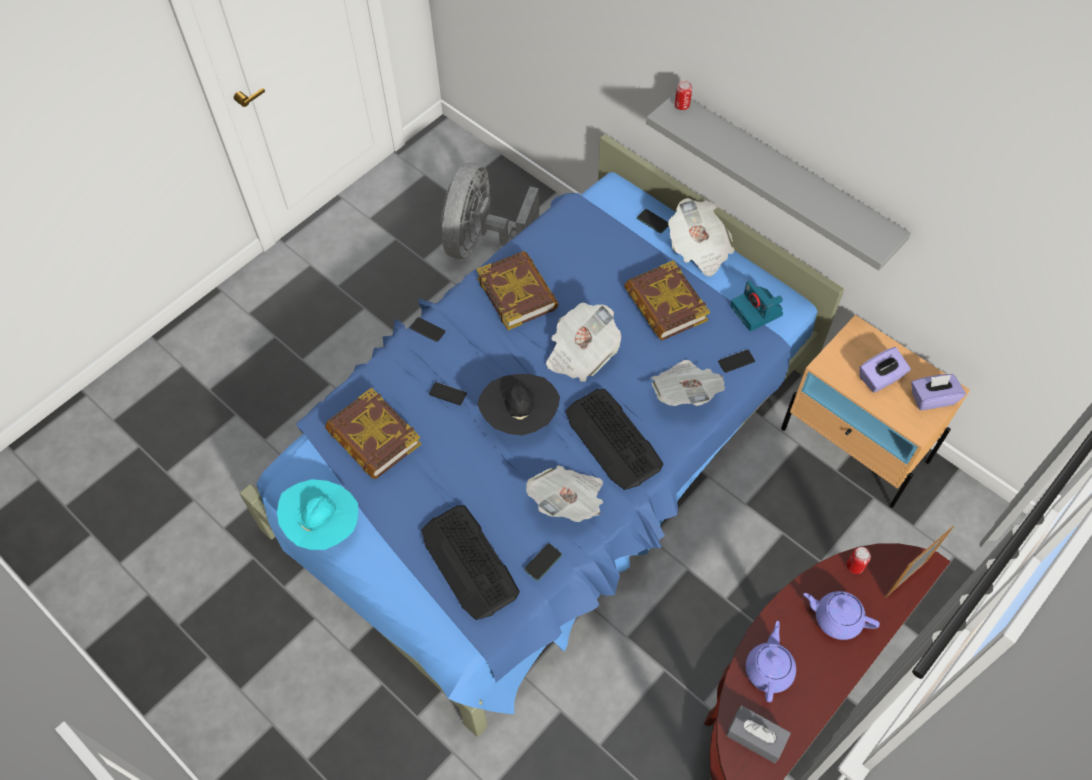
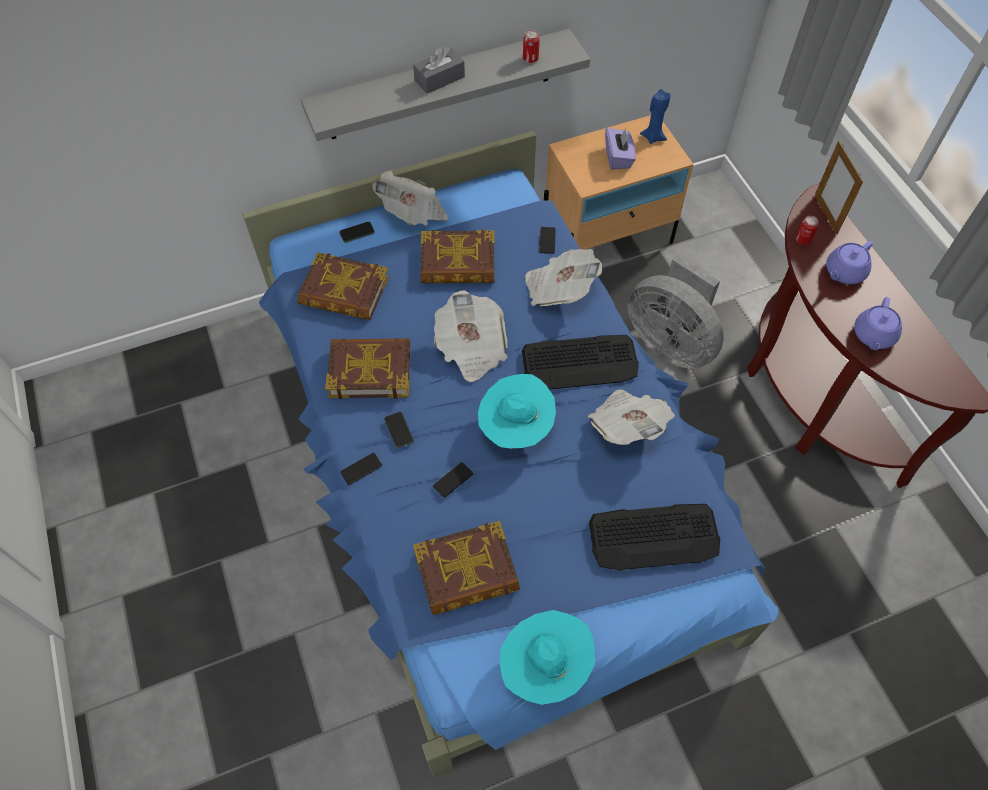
camera: 65 degrees left, 0 degrees up
grey fan [441,162,539,259] -> grey fan moved to [628,254,724,369]
black hat [477,374,560,435] -> turquoise hat [478,374,556,448]
phone [524,543,562,581] -> phone moved to [384,412,414,448]
can [675,80,692,110] -> can moved to [523,30,540,63]
grey tissue box [726,705,791,763] -> grey tissue box moved to [413,46,465,94]
camera [730,281,783,331] -> none
purple teapot [746,621,796,702] -> purple teapot turned 105 degrees counterclockwise [854,297,902,350]
purple tissue box [911,374,966,410] -> blue candle [640,89,670,144]
none -> book [298,252,389,320]

